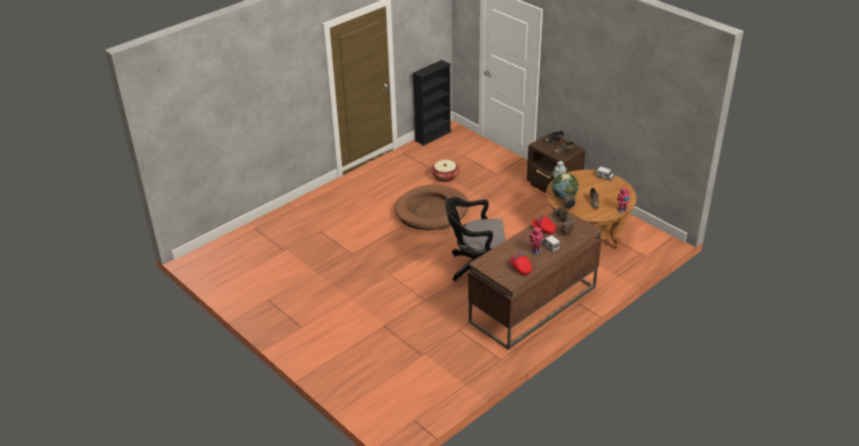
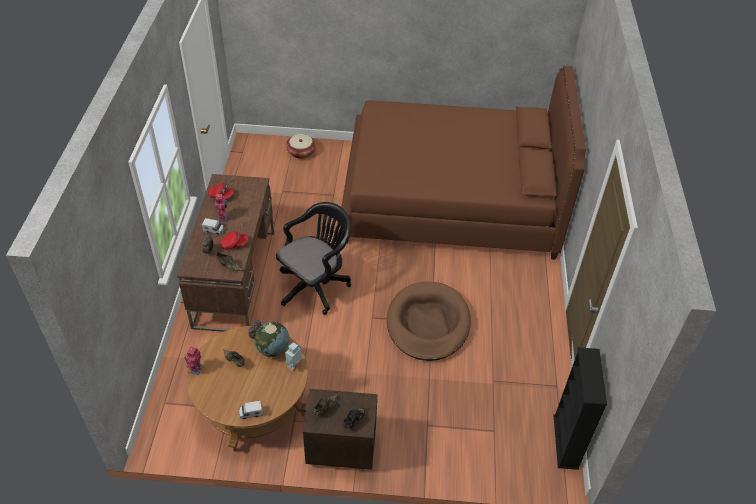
camera: 135 degrees right, 10 degrees up
basket [431,160,459,182] -> basket moved to [286,134,316,159]
none -> brown bed [340,66,586,260]

